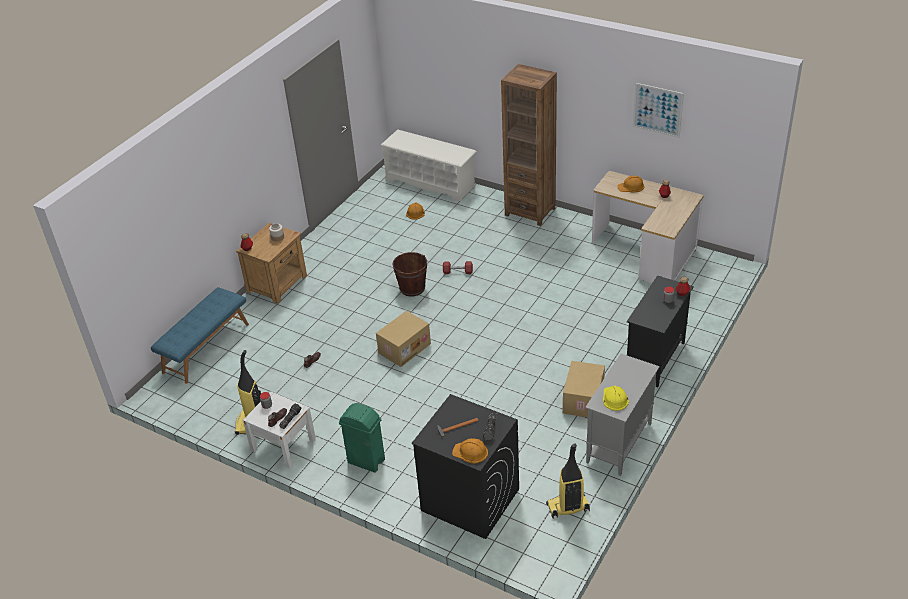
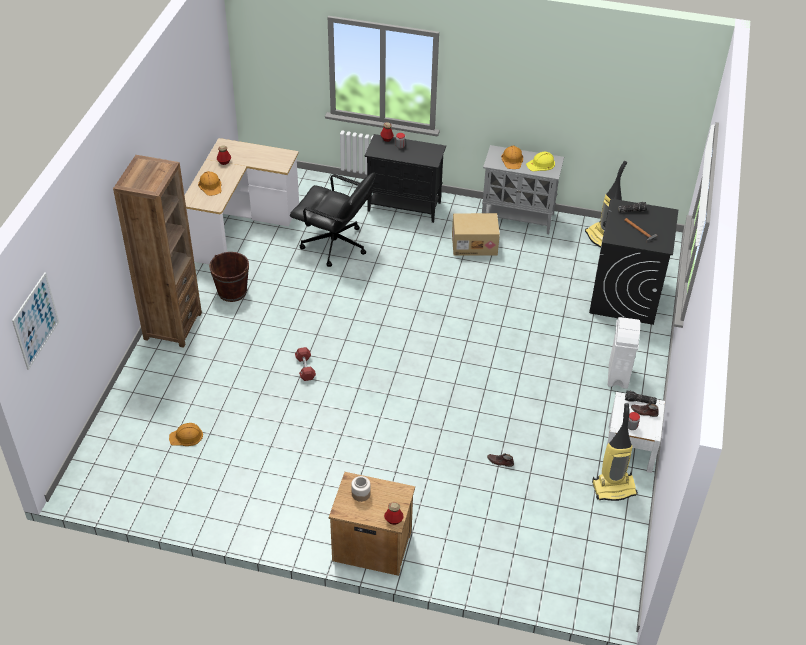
camera: 110 degrees left, 5 degrees up
blue bench [151,287,249,384] -> none
green trash can [339,403,385,473] -> white trash can [608,317,640,389]
cardboard box [376,311,431,367] -> none
white shoe rack [381,130,477,201] -> none
brown bucket [392,252,427,297] -> brown bucket moved to [209,252,249,302]
orange hard hat [452,438,488,464] -> orange hard hat moved to [501,146,523,169]
picture [633,83,684,138] -> picture moved to [12,272,59,370]
none -> black office chair [290,173,376,267]

